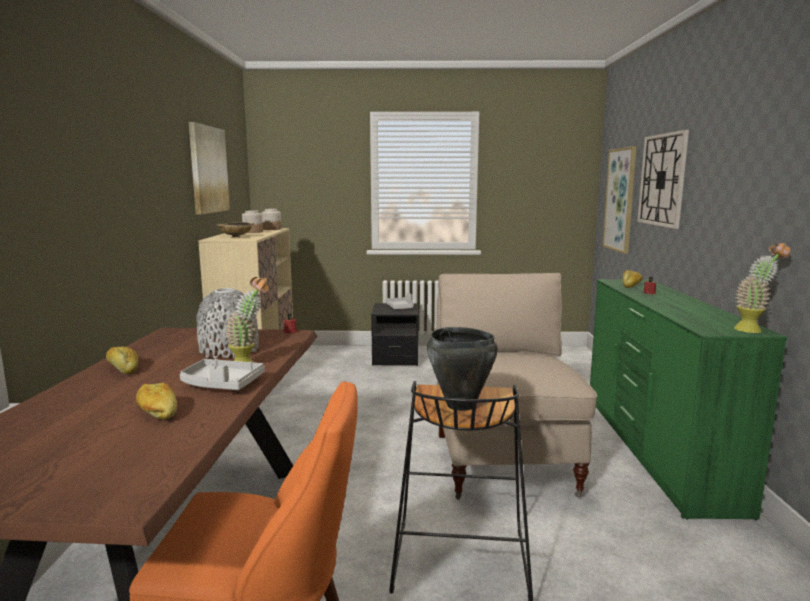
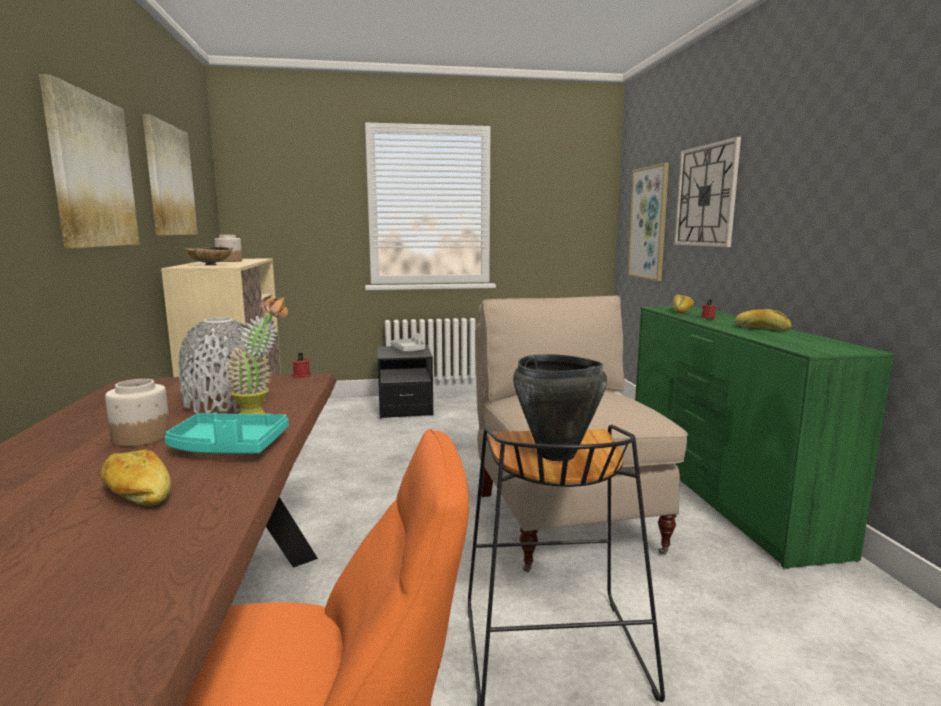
camera: 10 degrees left, 0 degrees up
bread [106,346,138,374] -> bread moved to [735,309,791,331]
grey tray [180,359,265,390] -> turquoise tray [164,413,289,454]
jar [262,209,281,230] -> jar moved to [105,379,170,447]
potted plant [734,243,790,333] -> none
none -> picture [39,74,140,248]

